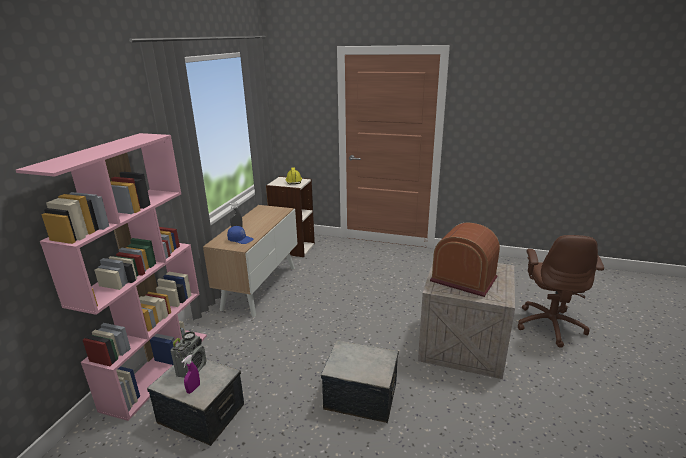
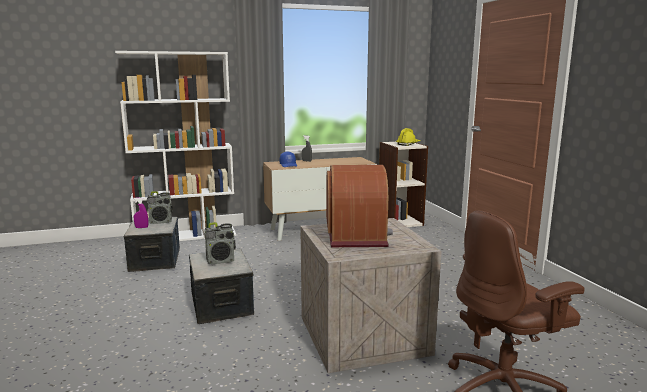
camera: 55 degrees right, 10 degrees down
pink bookcase [16,133,207,421] -> white bookcase [115,51,236,241]
none -> radio [204,222,236,264]

